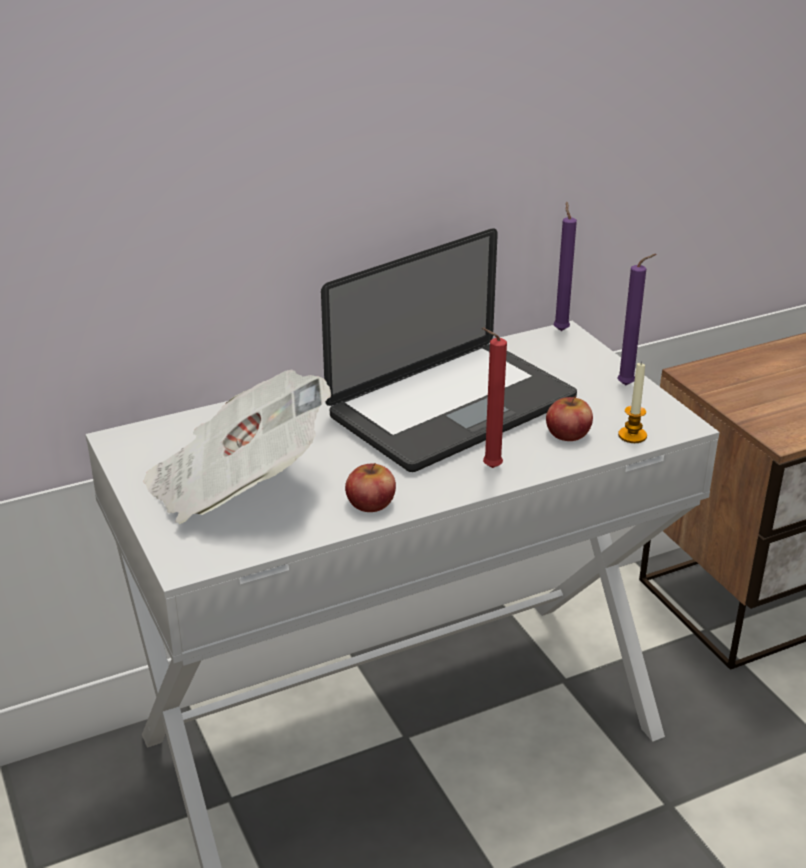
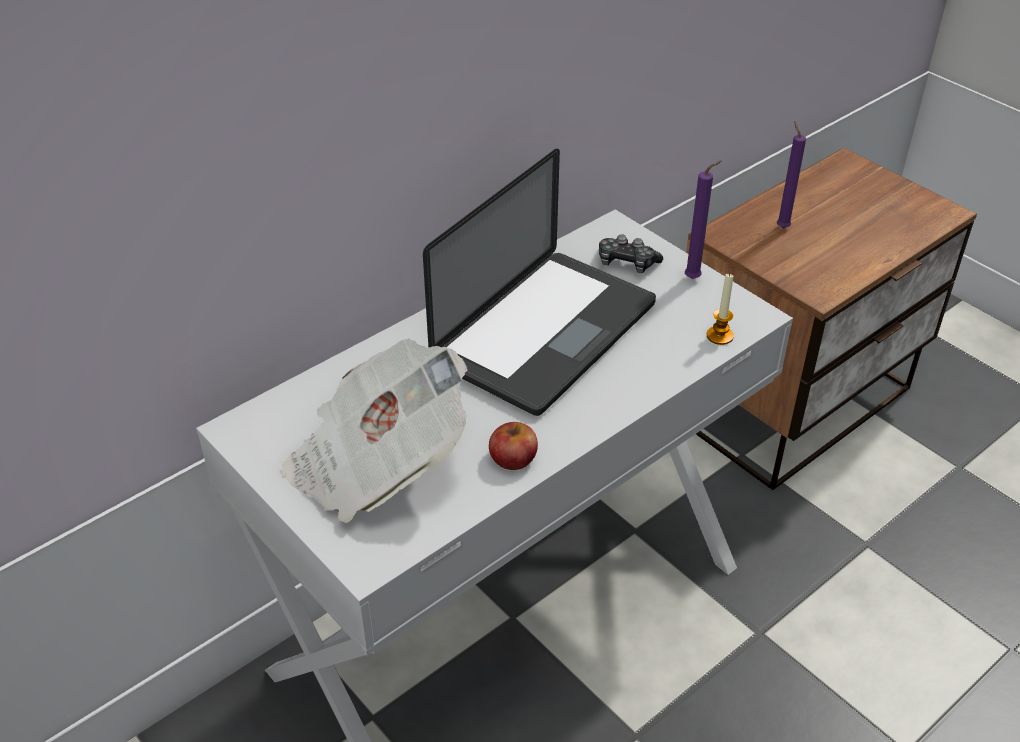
camera: 15 degrees left, 10 degrees up
red candle [482,328,507,468] -> none
apple [546,396,593,441] -> none
purple candle [554,201,577,331] -> purple candle moved to [777,121,806,228]
none -> game controller [599,234,663,273]

